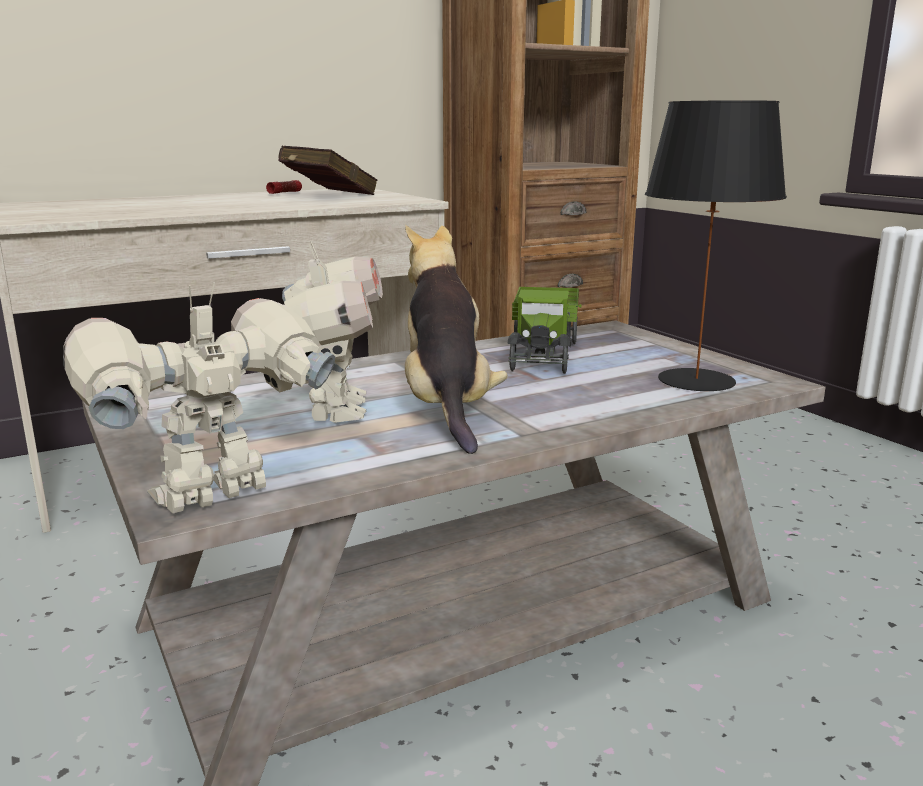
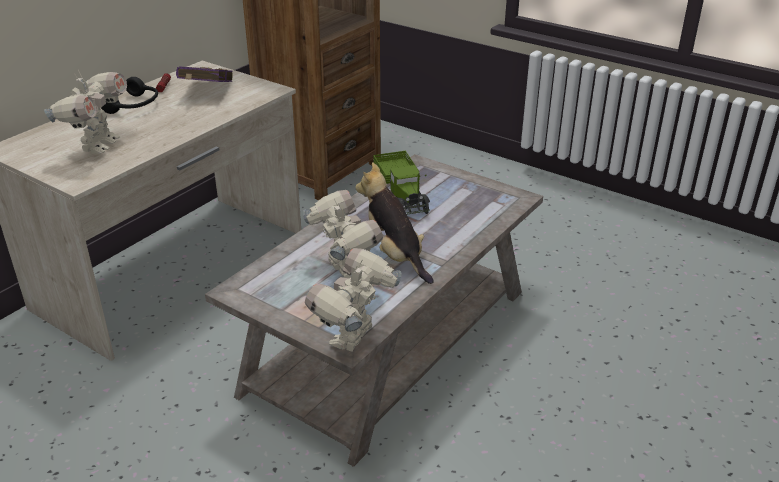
camera: 25 degrees left, 15 degrees up
red book [278,146,377,195] -> purple book [176,66,233,82]
black table lamp [645,100,787,391] -> none
none -> toy robot [44,70,127,154]
none -> black headphones [101,77,158,114]

